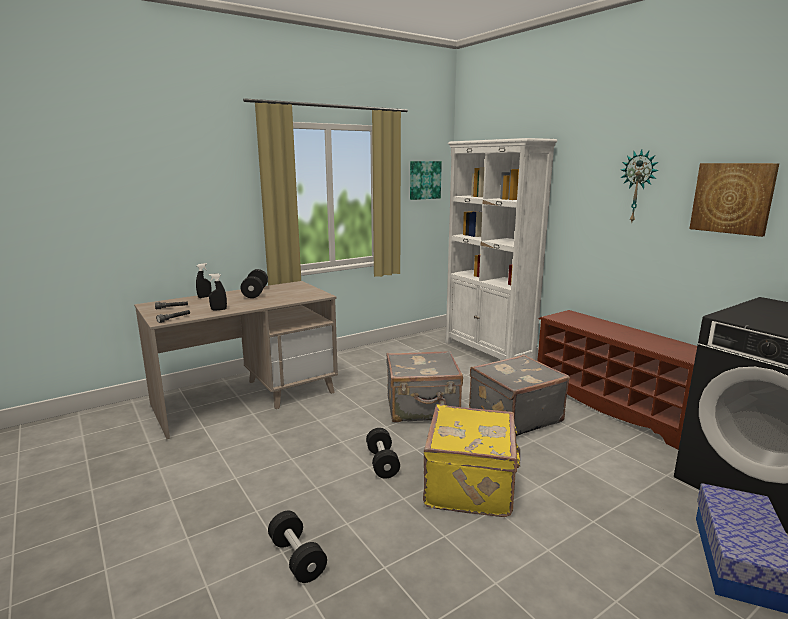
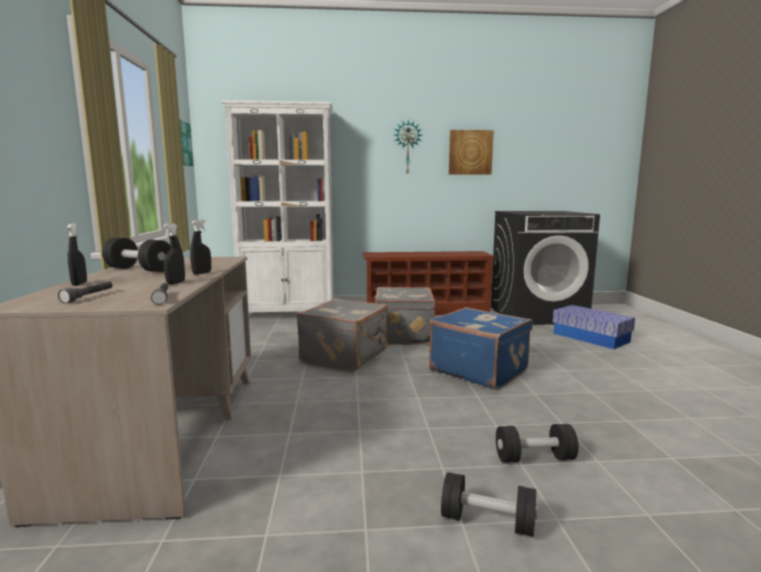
camera: 60 degrees left, 5 degrees down
black dumbbell [366,428,400,479] -> black dumbbell moved to [441,472,538,537]
yellow suitcase [423,404,521,517] -> blue suitcase [429,307,533,390]
none -> black spray bottle [190,220,211,275]

